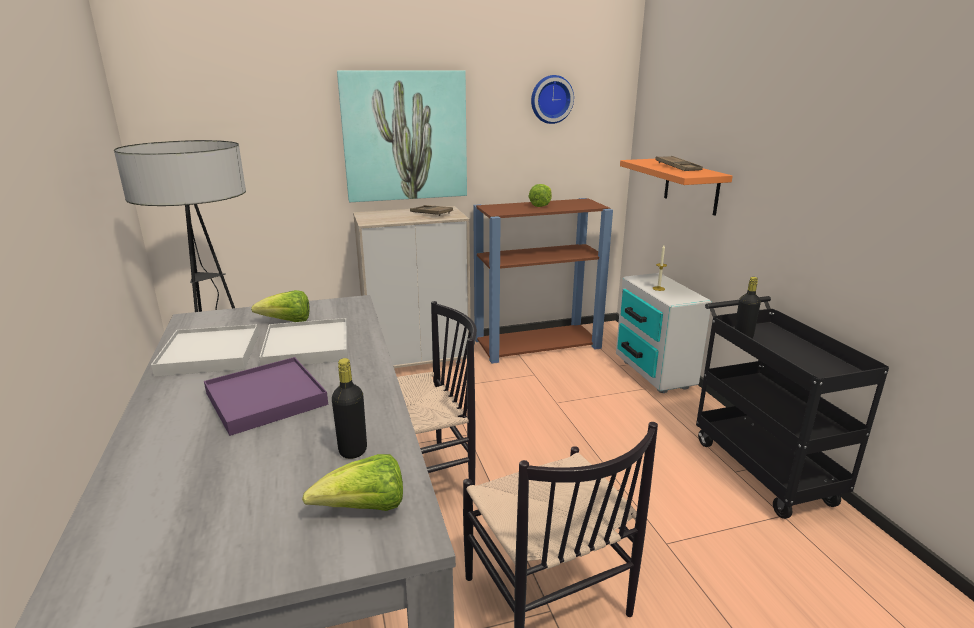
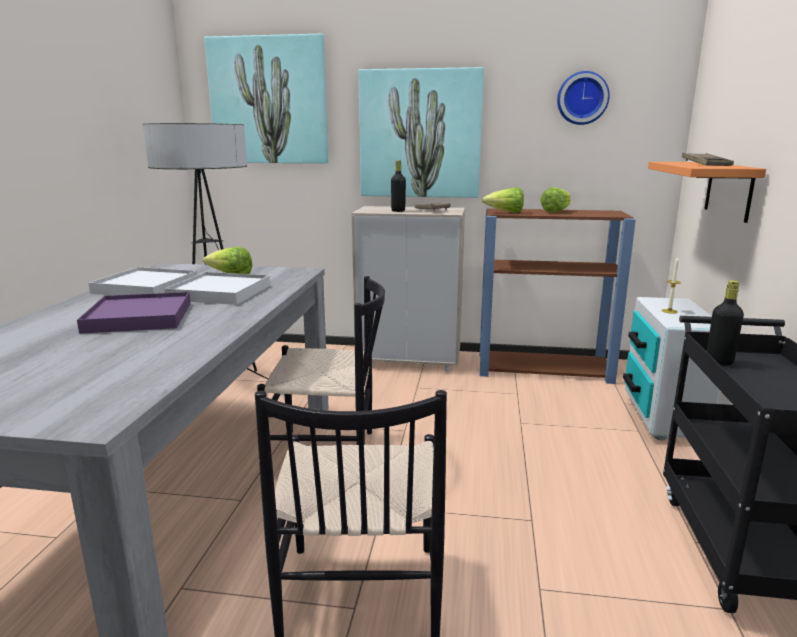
camera: 25 degrees right, 5 degrees down
lettuce [302,454,403,511] -> lettuce moved to [482,187,524,213]
black bottle [332,358,367,459] -> black bottle moved to [391,160,406,212]
none -> picture [204,34,328,163]

